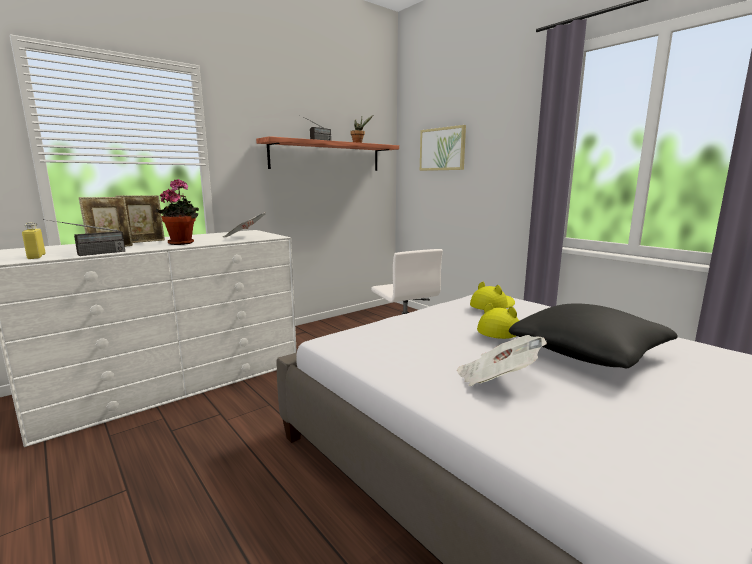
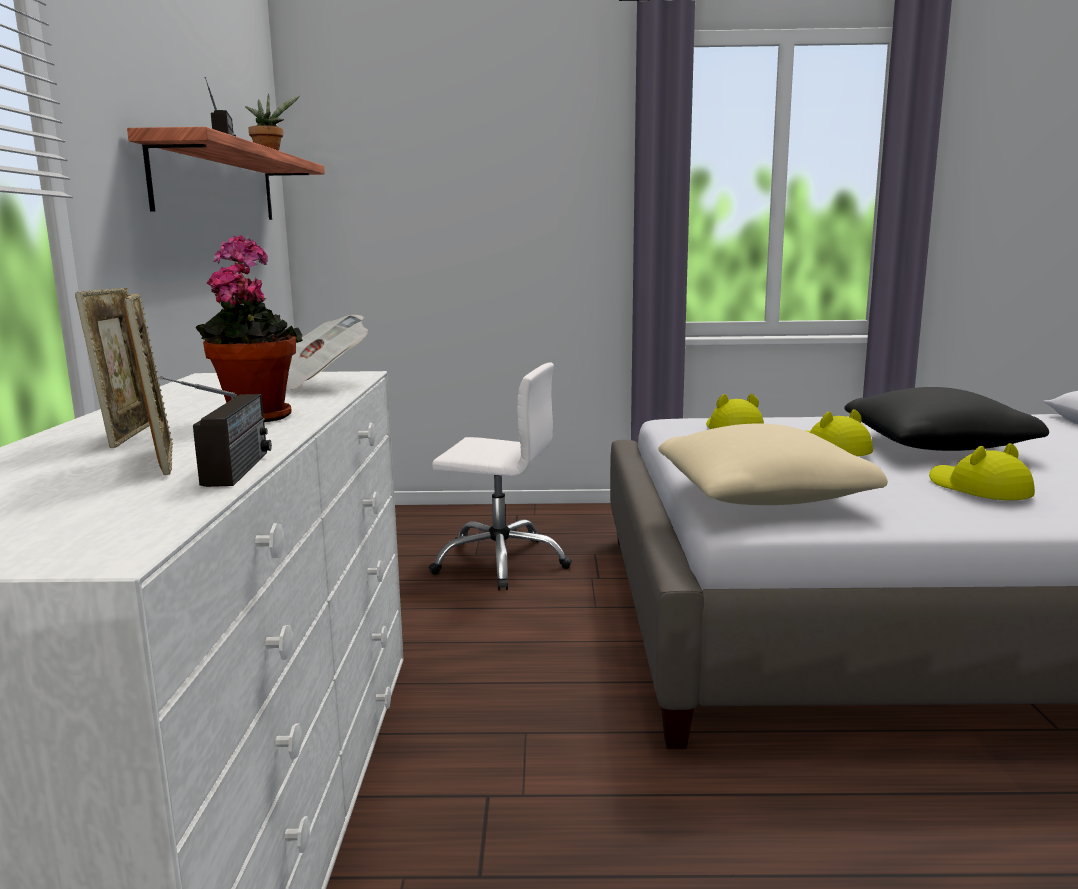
camera: 50 degrees left, 0 degrees up
yellow bottle [22,222,45,259] -> none
picture [420,125,466,171] -> none
newspaper [457,335,547,386] -> yellow hat [929,443,1035,500]
none -> beige pillow [658,424,888,505]

